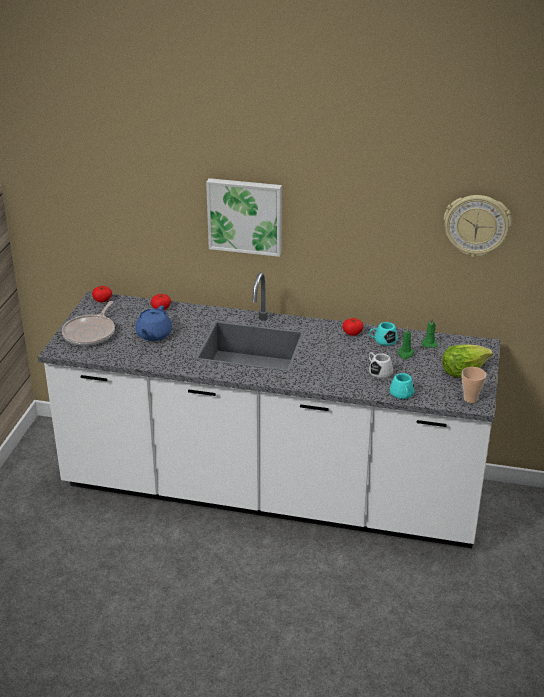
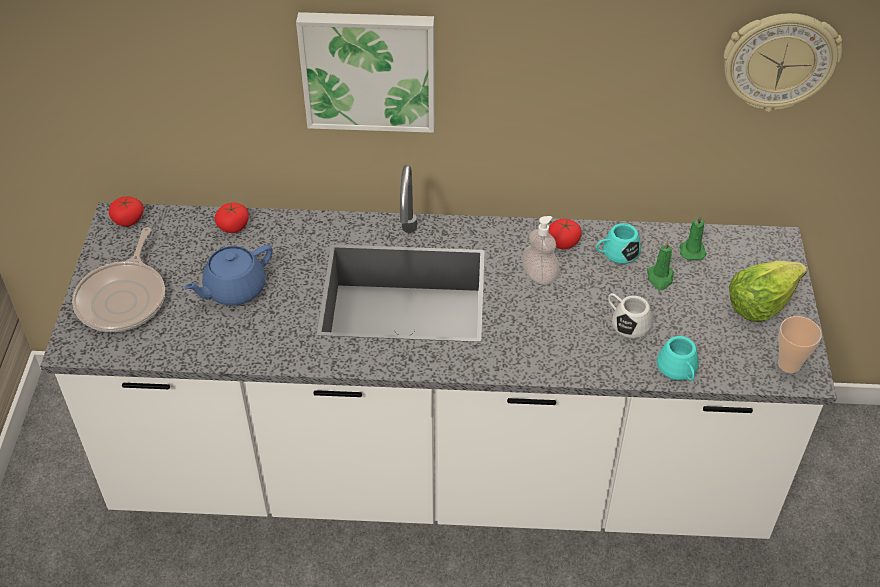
camera: 10 degrees left, 15 degrees up
blue teapot [136,305,172,341] -> blue teapot turned 45 degrees clockwise [184,245,273,306]
none -> soap dispenser [522,216,559,285]

